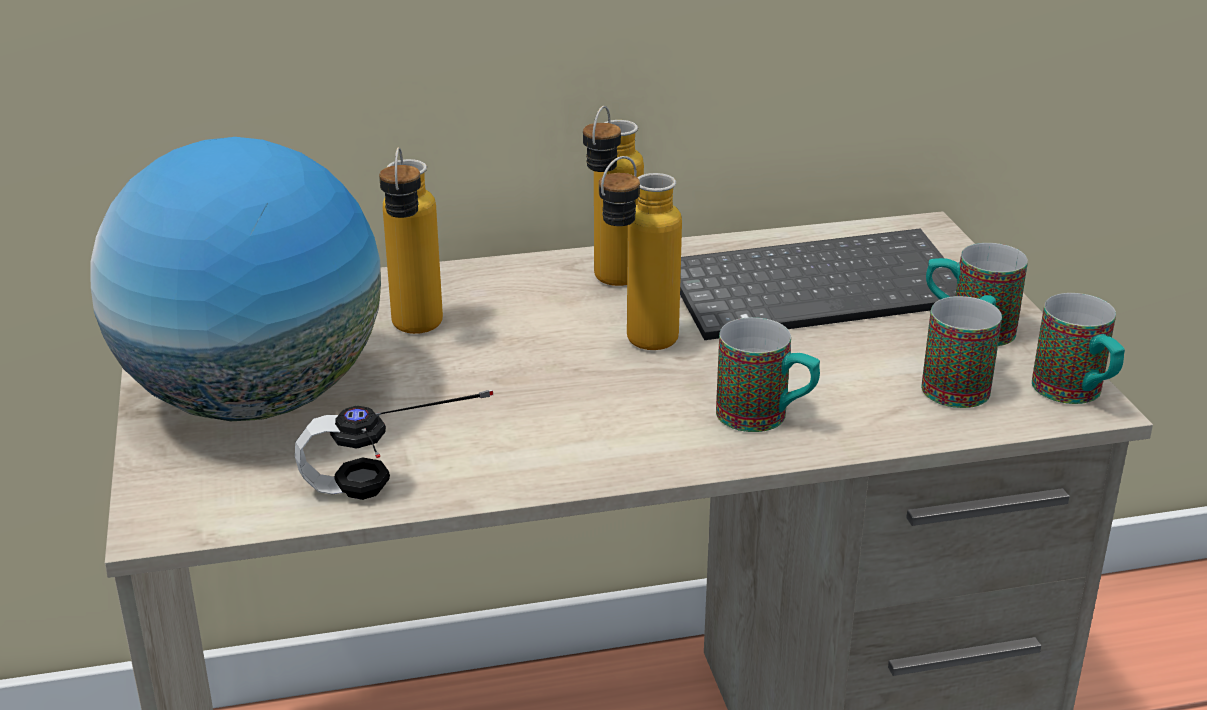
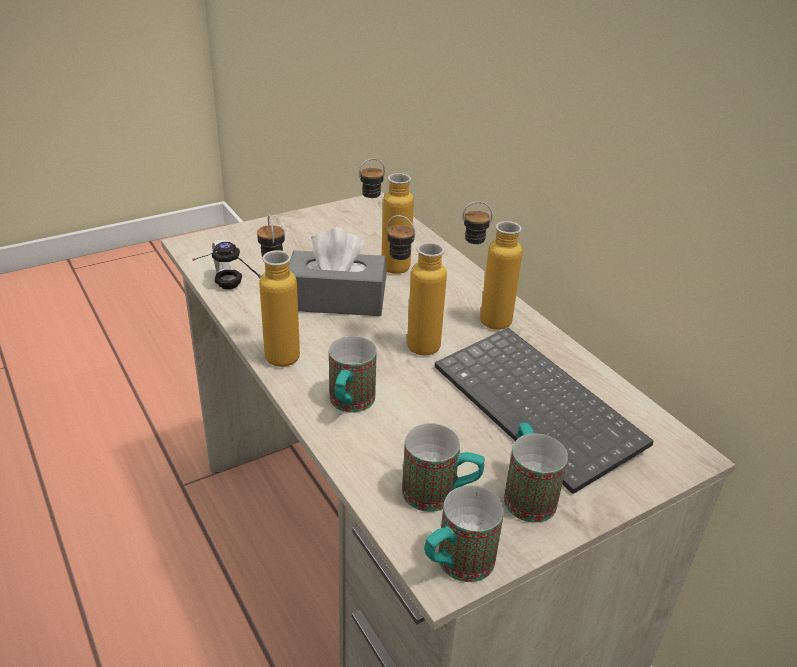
camera: 70 degrees right, 5 degrees up
globe [90,137,381,421] -> none
none -> bottle [257,214,300,367]
none -> grey tissue box [289,227,386,316]

